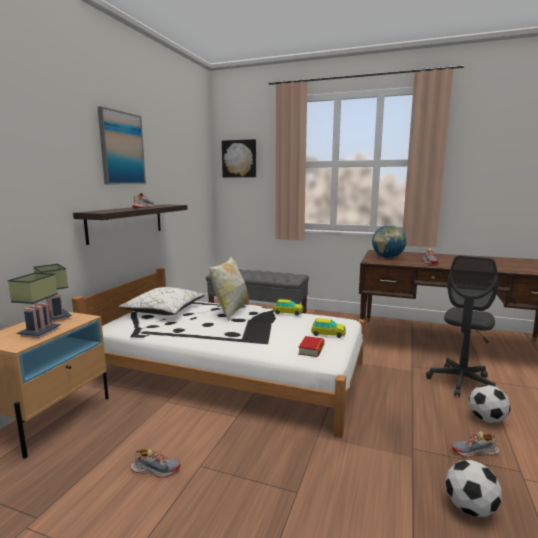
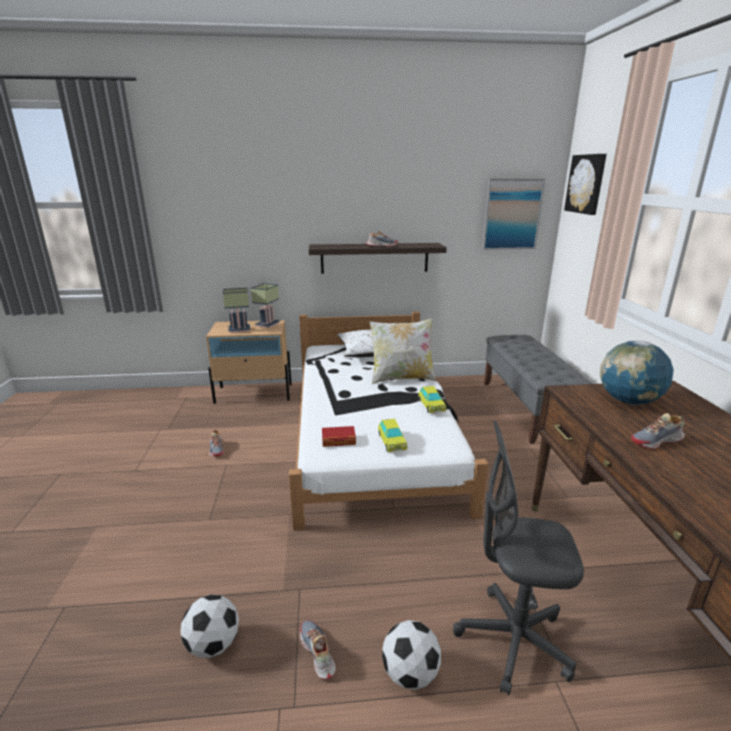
camera: 65 degrees right, 10 degrees up
picture [98,106,146,184] -> picture moved to [482,179,545,250]

